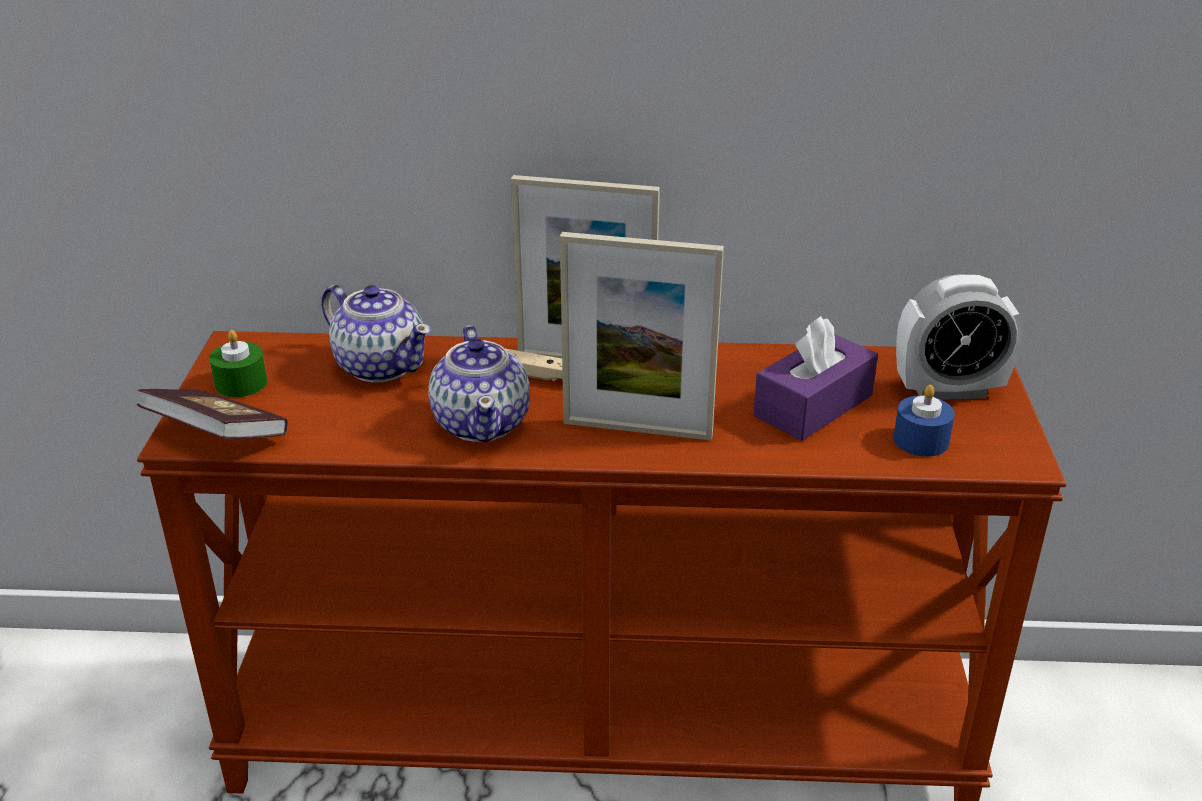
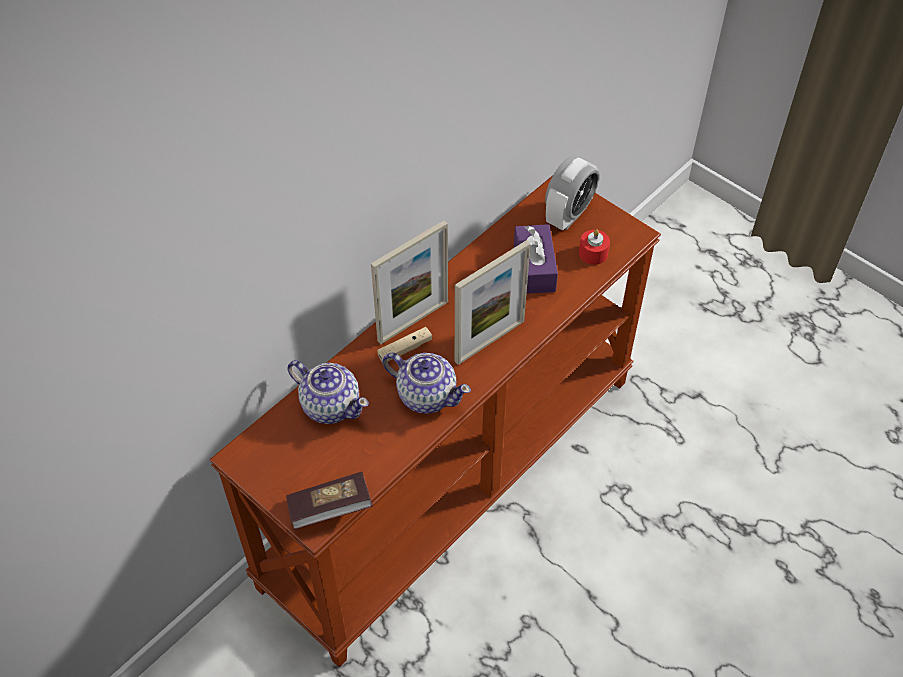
camera: 50 degrees left, 20 degrees up
green candle [209,330,267,398] -> none
teapot [321,285,431,383] -> teapot turned 45 degrees clockwise [287,360,369,424]
blue candle [893,385,955,457] -> red candle [579,229,610,265]

